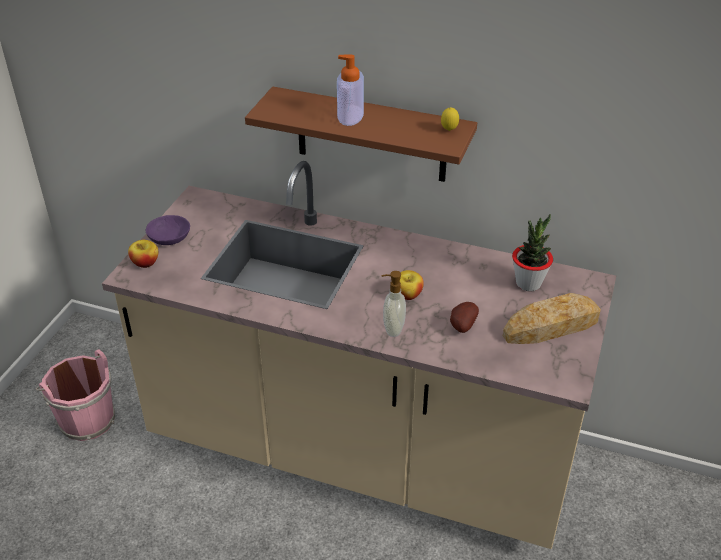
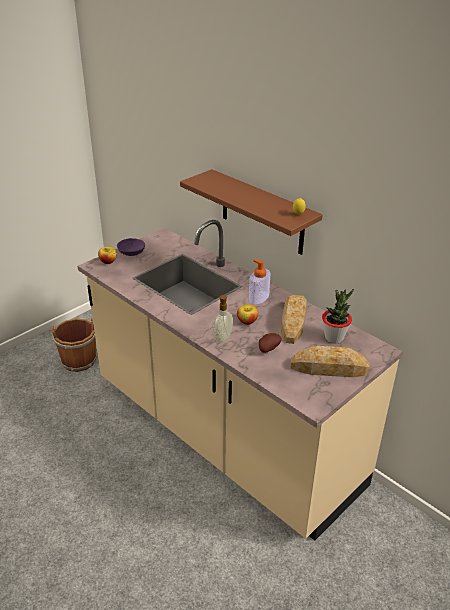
camera: 25 degrees right, 5 degrees down
pink bucket [36,350,115,441] -> brown bucket [49,318,96,372]
soap dispenser [337,54,364,126] -> soap dispenser moved to [249,259,271,305]
none -> bread [281,294,307,344]

